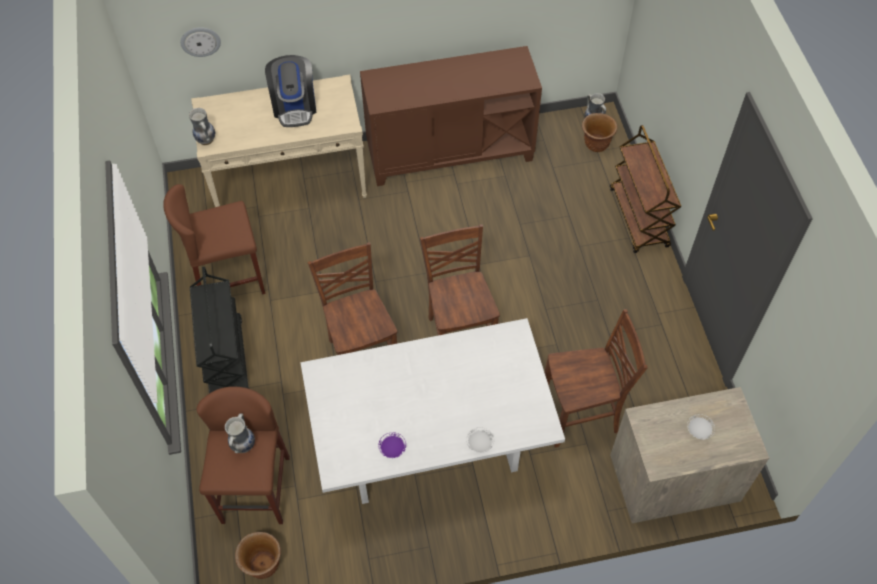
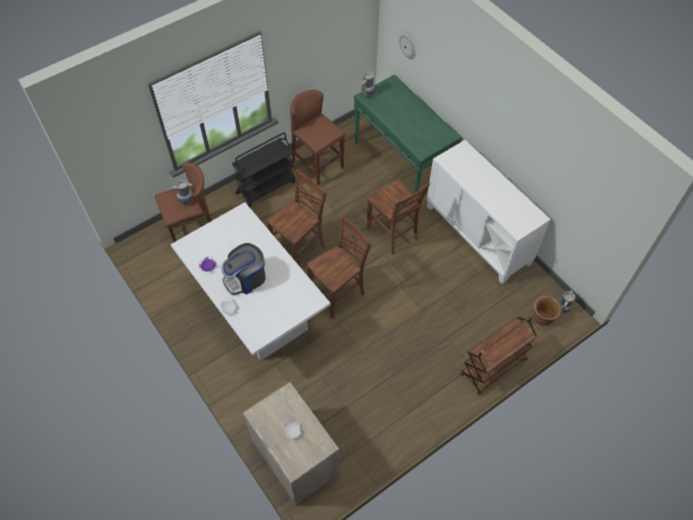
camera: 65 degrees right, 0 degrees up
beige console table [191,74,367,207] -> green console table [354,74,462,193]
brown planter [235,532,281,579] -> none
coffee machine [265,55,317,127] -> coffee machine moved to [221,243,266,295]
brown cabinet [360,46,542,186] -> white cabinet [427,140,551,284]
brown chair [544,309,647,448] -> brown chair moved to [367,180,430,255]

